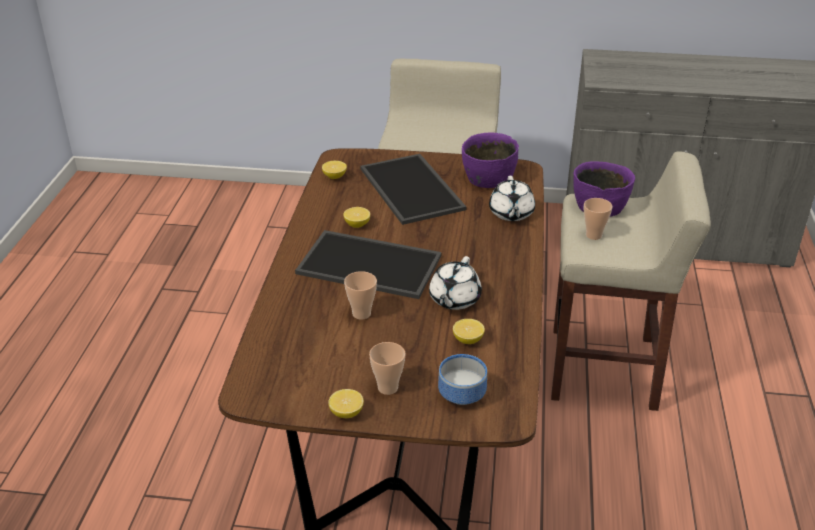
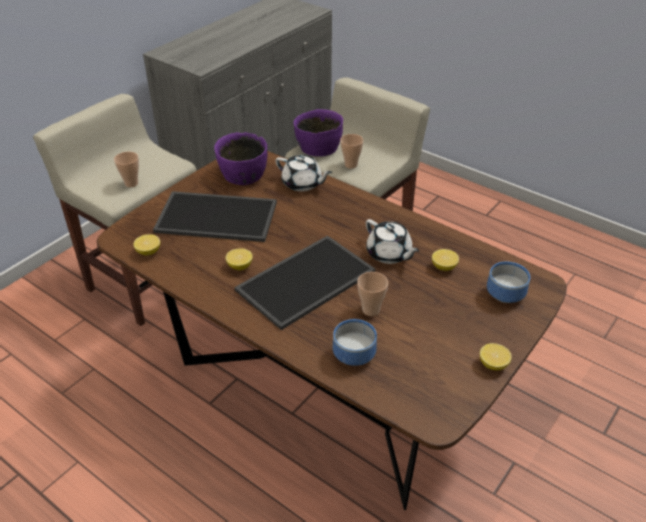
camera: 60 degrees left, 5 degrees up
cup [369,342,406,395] -> cup moved to [114,152,139,187]
none -> bowl [333,319,377,366]

